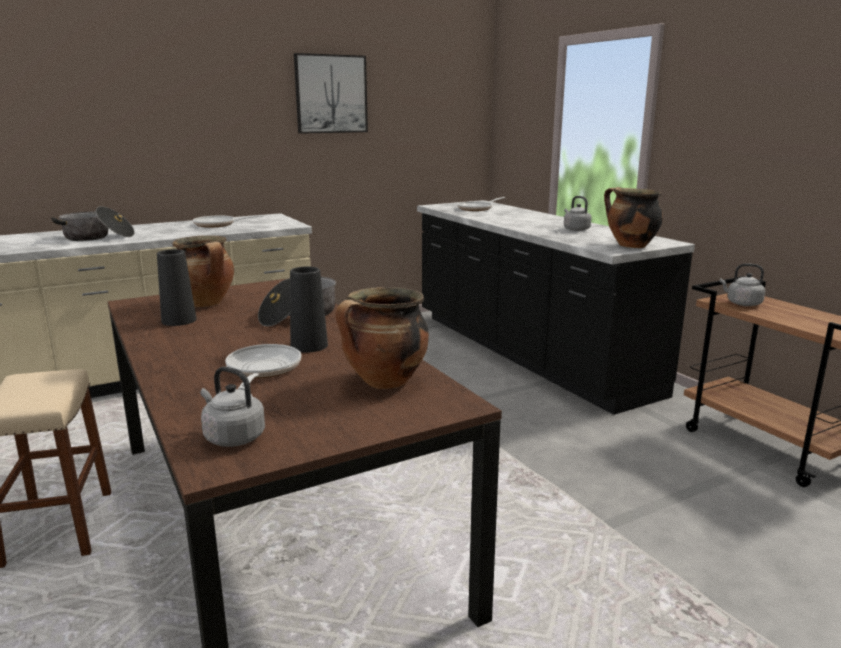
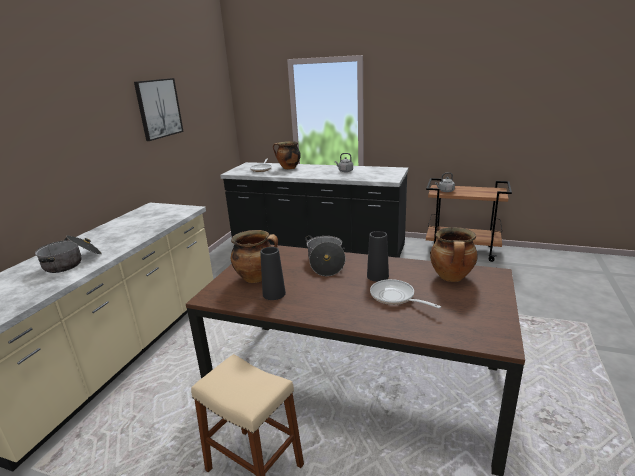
camera: 40 degrees left, 5 degrees up
frying pan [193,215,264,228] -> none
grey kettle [200,366,265,447] -> none
cooking pot [604,187,663,248] -> cooking pot moved to [273,141,301,169]

